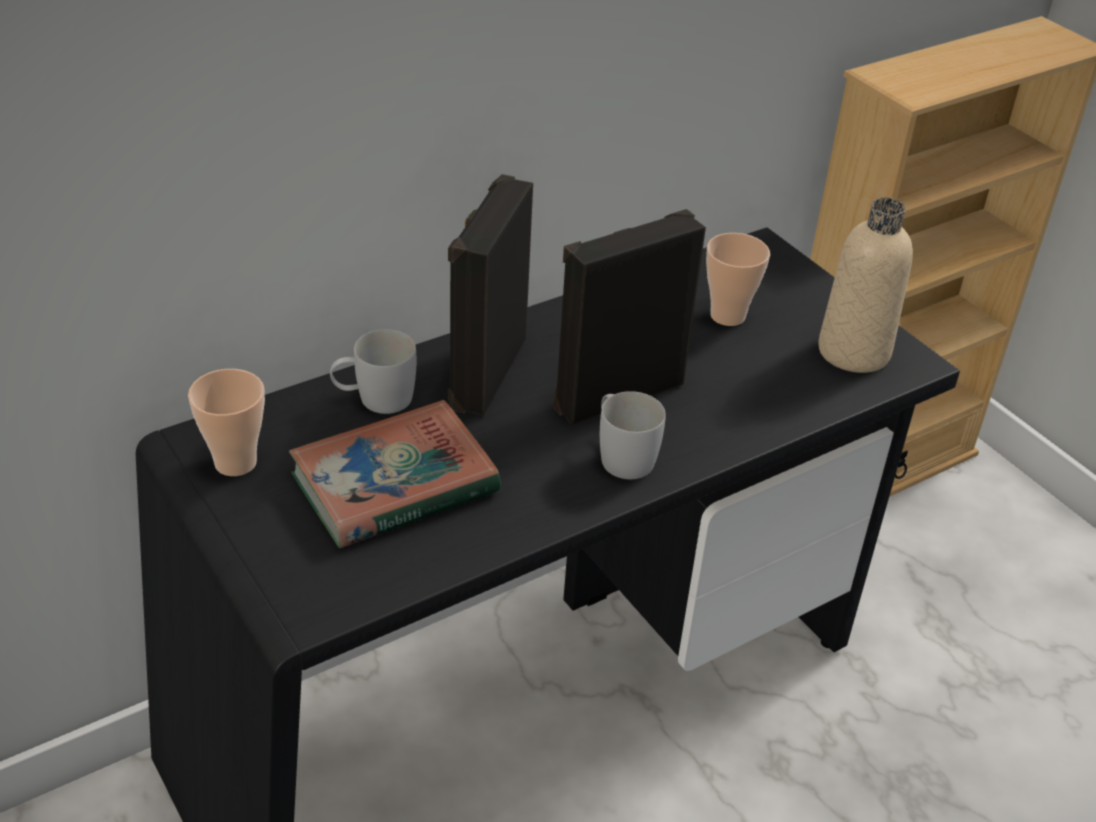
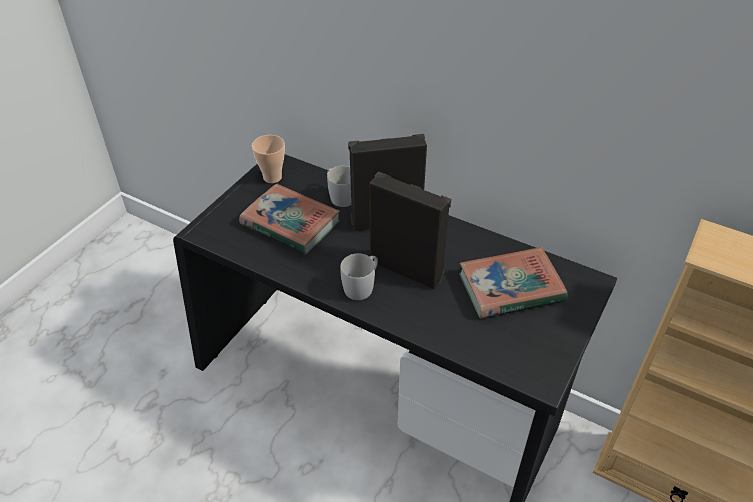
camera: 65 degrees right, 5 degrees up
cup [706,233,770,326] -> book [459,247,567,319]
beige bottle [818,198,913,373] -> none

